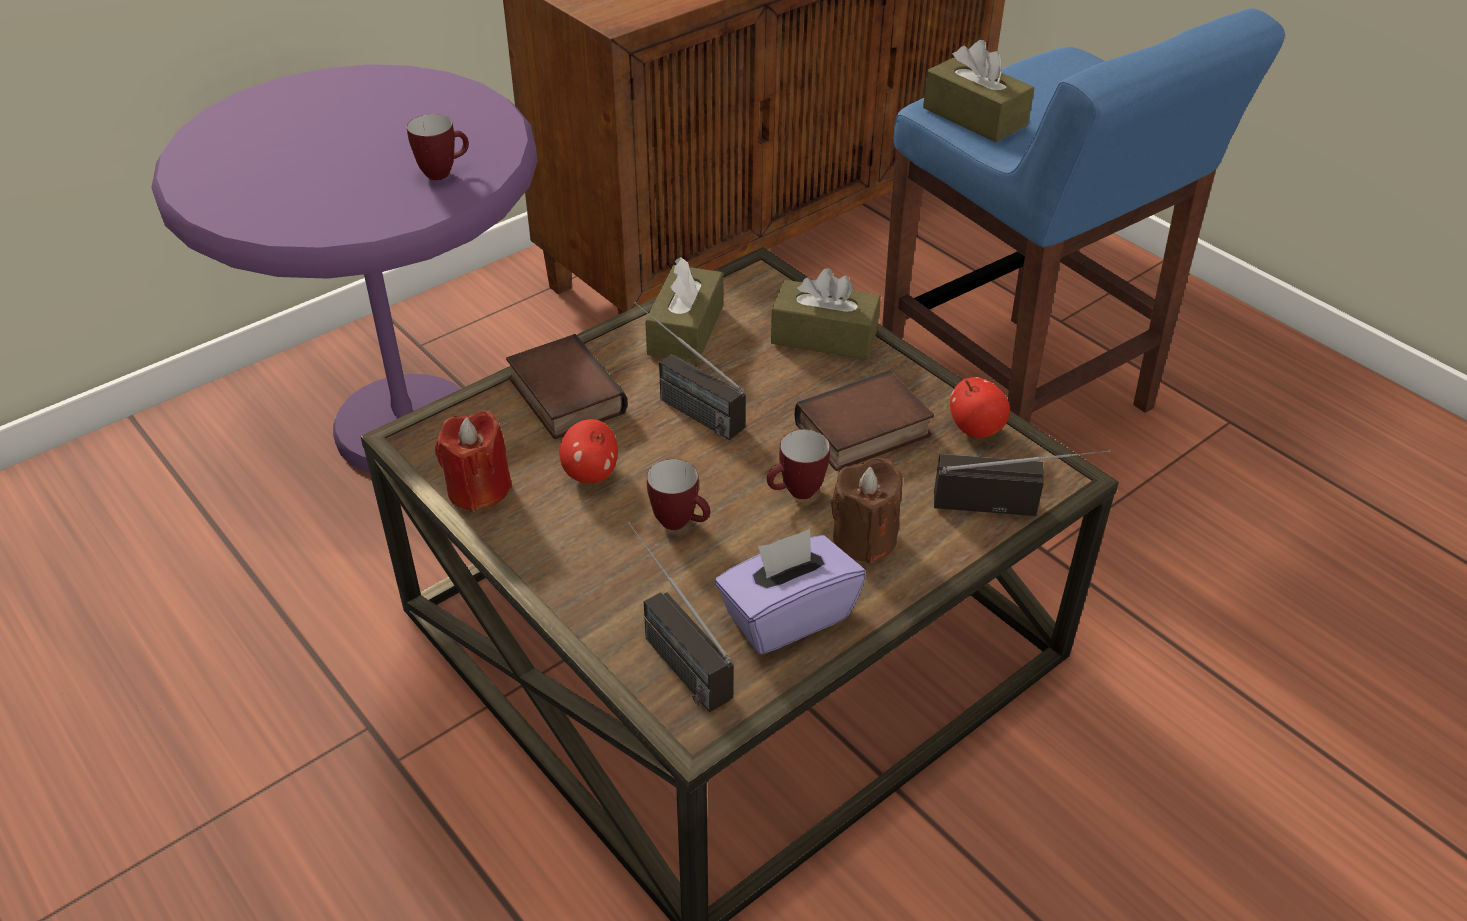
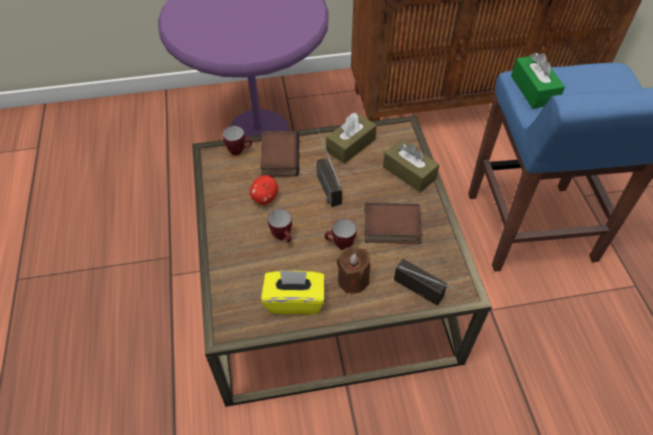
camera: 30 degrees right, 10 degrees up
mug [407,114,469,180] -> mug moved to [223,126,252,155]
red candle [435,410,512,512] -> none
radio [628,522,734,712] -> none
purple tissue box [715,529,866,654] -> yellow tissue box [261,270,325,314]
brown tissue box [923,40,1034,142] -> green tissue box [511,53,565,109]
apple [950,377,1010,438] -> none

